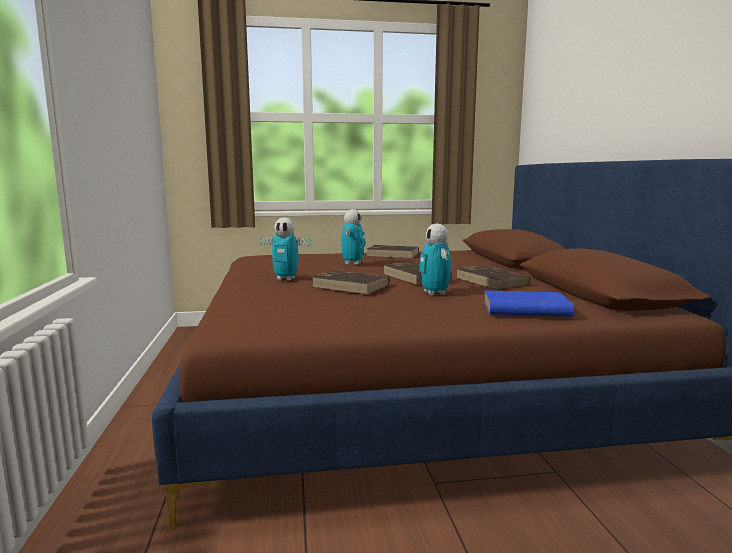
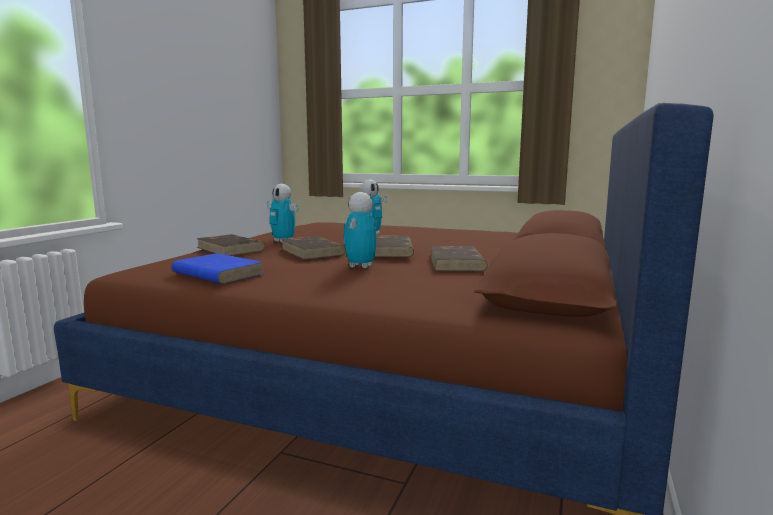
camera: 30 degrees right, 0 degrees up
brown book [367,245,419,258] -> brown book moved to [196,234,265,256]
blue book [483,290,574,317] -> blue book moved to [171,253,264,284]

